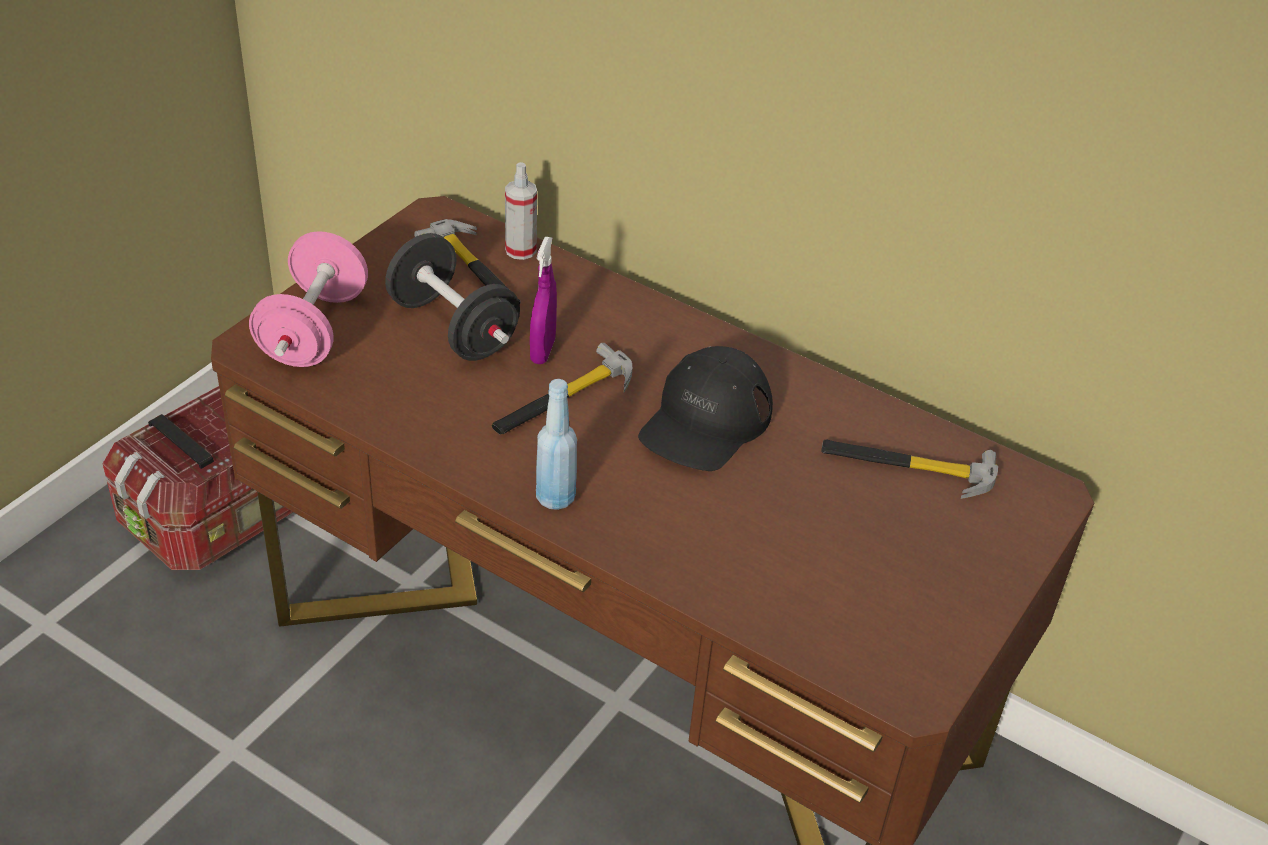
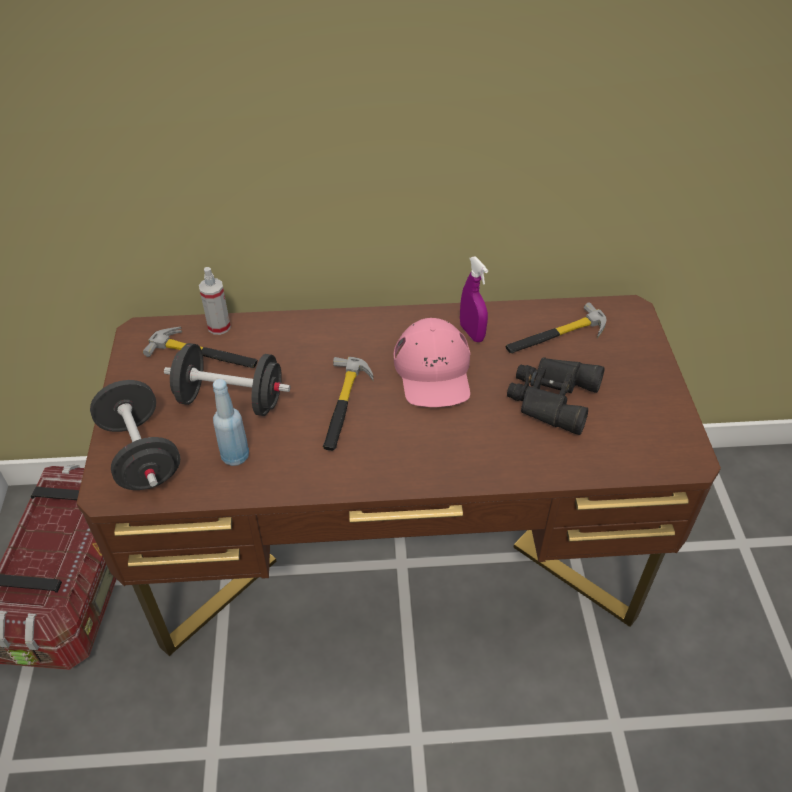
camera: 35 degrees left, 5 degrees up
pink dumbbell [249,231,368,367] -> black dumbbell [90,380,180,490]
purple spray bottle [530,237,557,364] -> purple spray bottle moved to [460,256,488,342]
blue bottle [536,379,577,510] -> blue bottle moved to [213,379,249,466]
black cap [638,346,773,471] -> pink cap [394,318,470,407]
none -> black binoculars [507,358,605,435]

